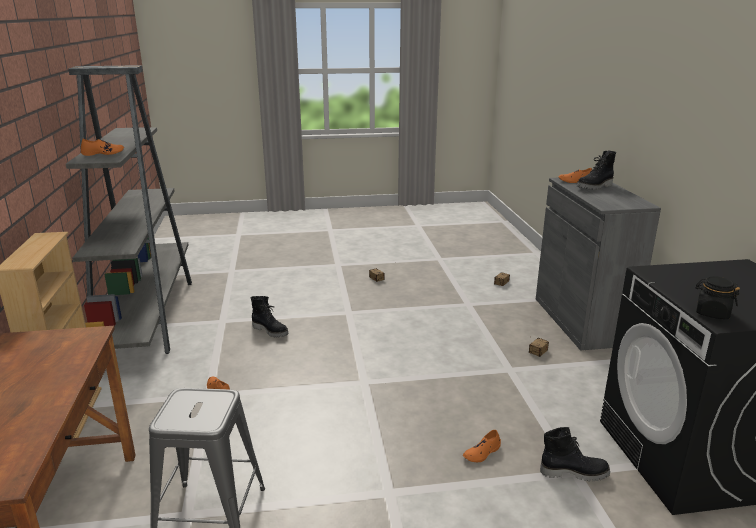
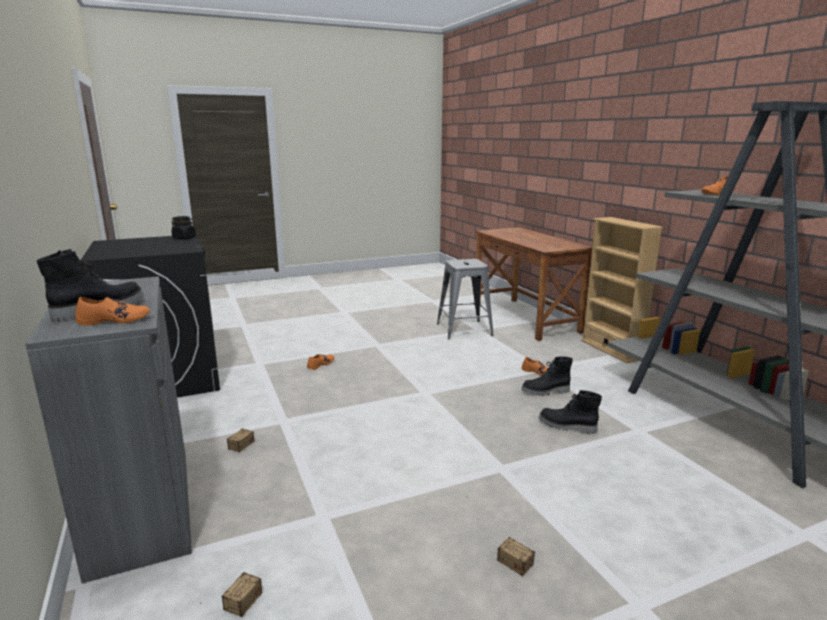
camera: 165 degrees right, 5 degrees down
black boot [540,427,610,481] -> black boot moved to [521,356,573,396]

